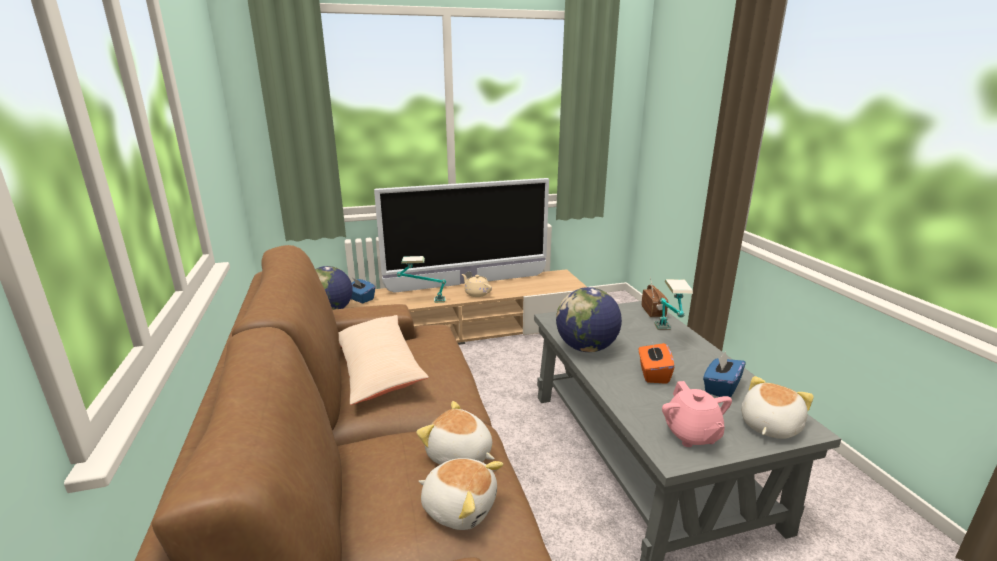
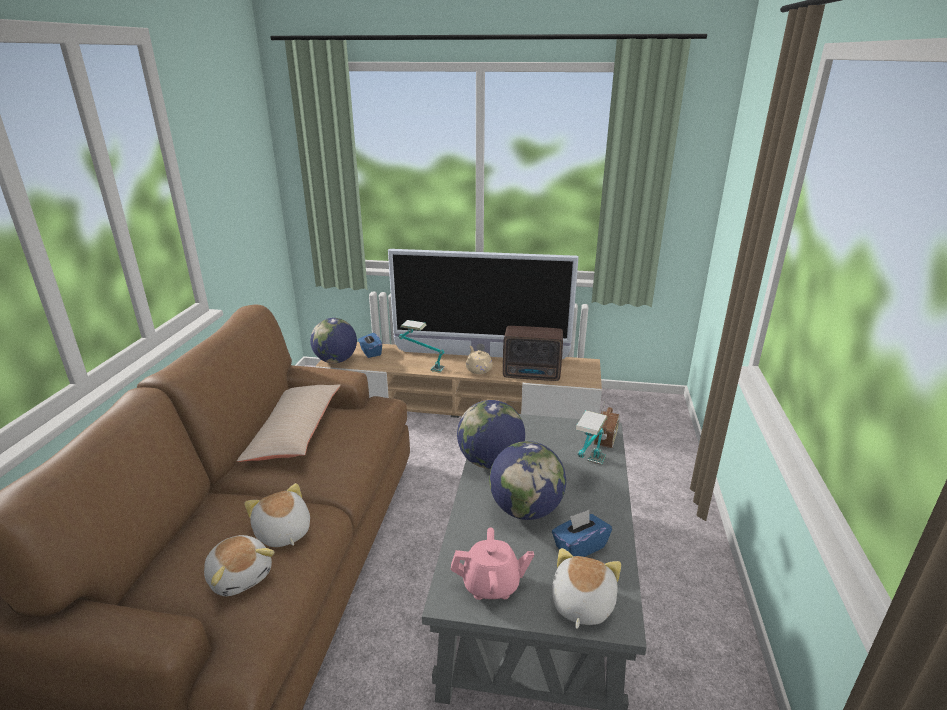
camera: 25 degrees right, 5 degrees up
orange tissue box [639,341,675,384] -> globe [489,441,566,520]
pink teapot [662,381,732,447] -> pink teapot turned 105 degrees counterclockwise [451,527,534,600]
plush toy [741,376,814,439] -> plush toy turned 45 degrees counterclockwise [552,548,621,629]
none -> radio [503,326,563,381]

